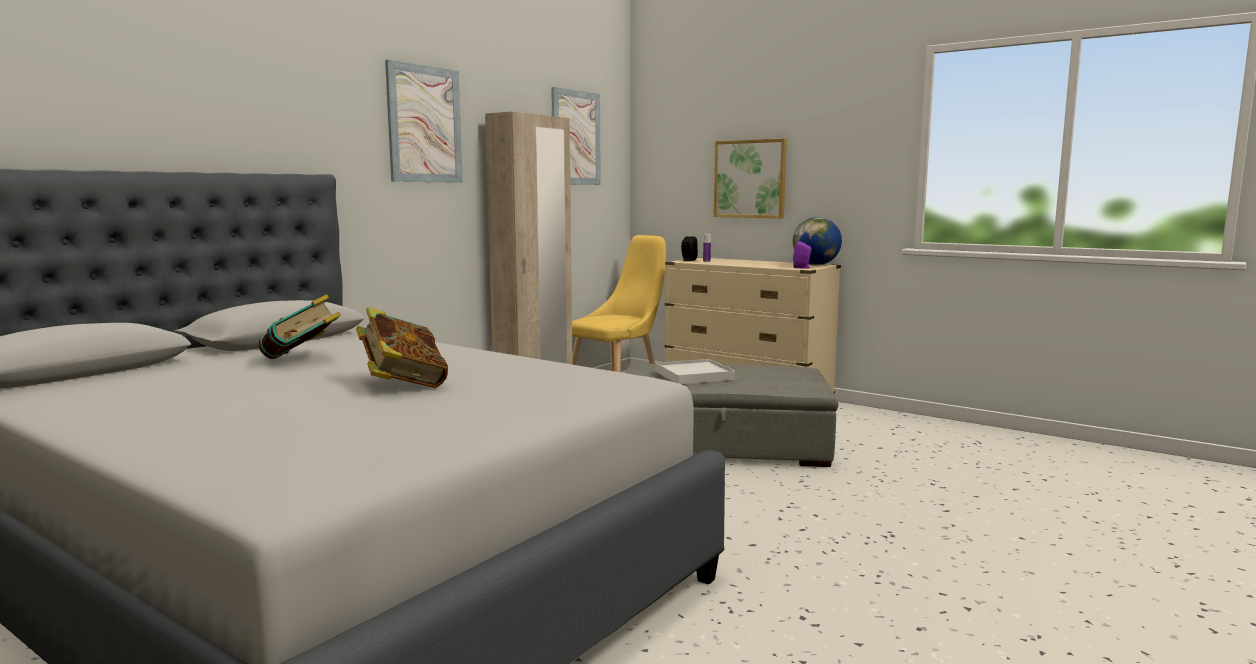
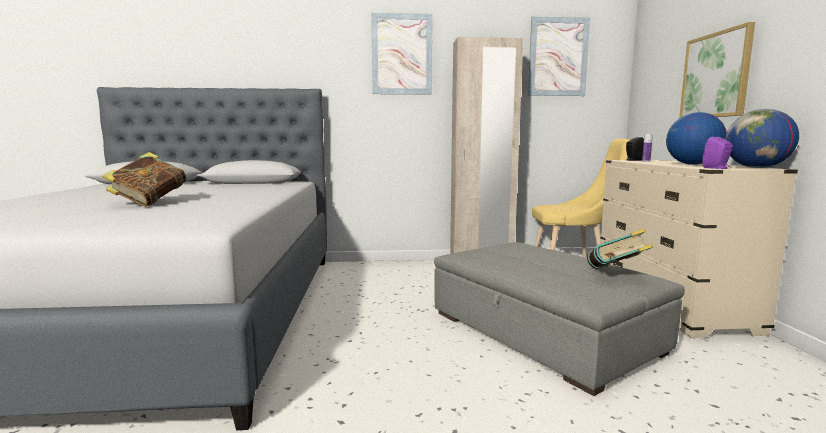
camera: 50 degrees right, 0 degrees up
book [259,294,341,359] -> book moved to [587,229,653,269]
white tray [656,359,735,384] -> none
none -> globe [666,112,727,165]

